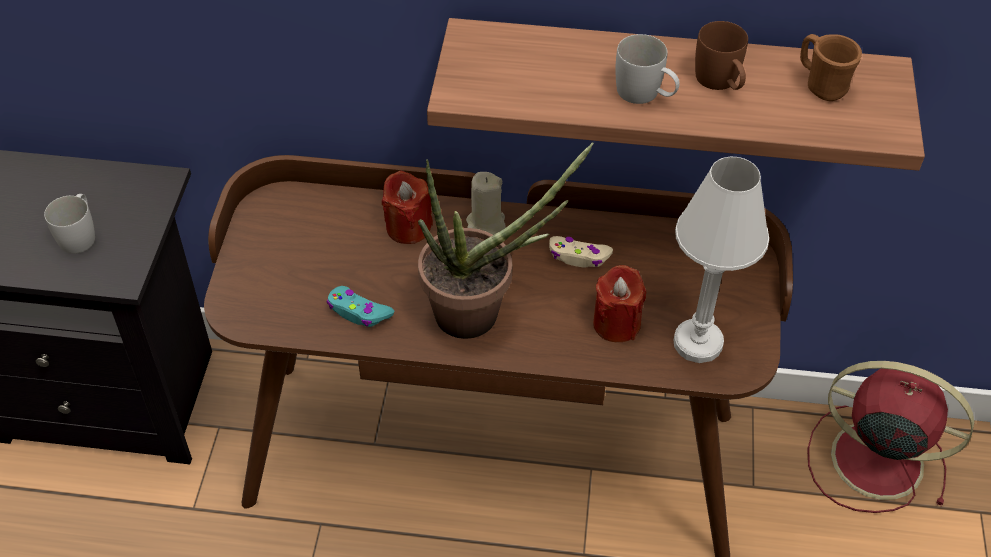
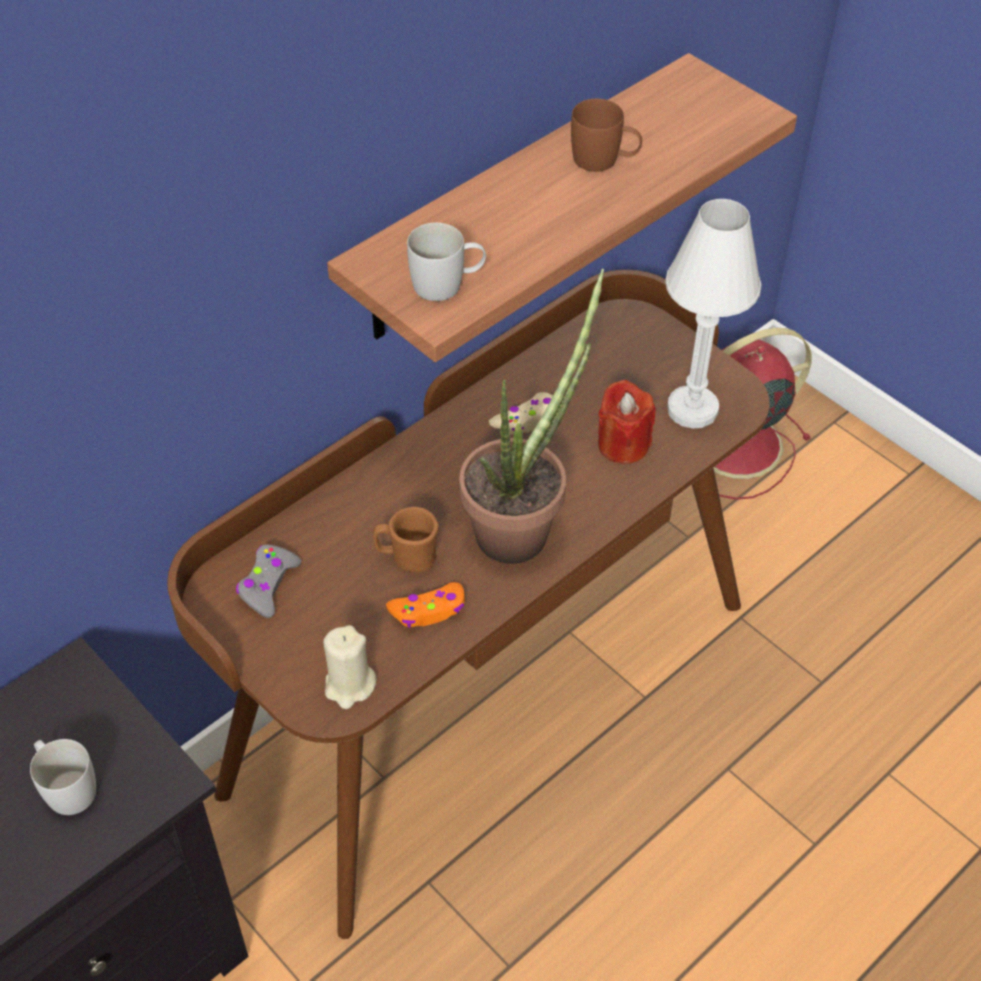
camera: 50 degrees left, 0 degrees up
turquoise game controller [326,286,394,327] -> orange game controller [386,582,465,628]
red candle [382,171,433,244] -> none
beige candle [466,172,506,235] -> beige candle moved to [323,625,377,709]
white mug [616,34,680,104] -> white mug moved to [407,223,486,301]
brown mug [800,34,862,101] -> brown mug moved to [373,507,439,572]
none -> grey game controller [236,545,302,618]

